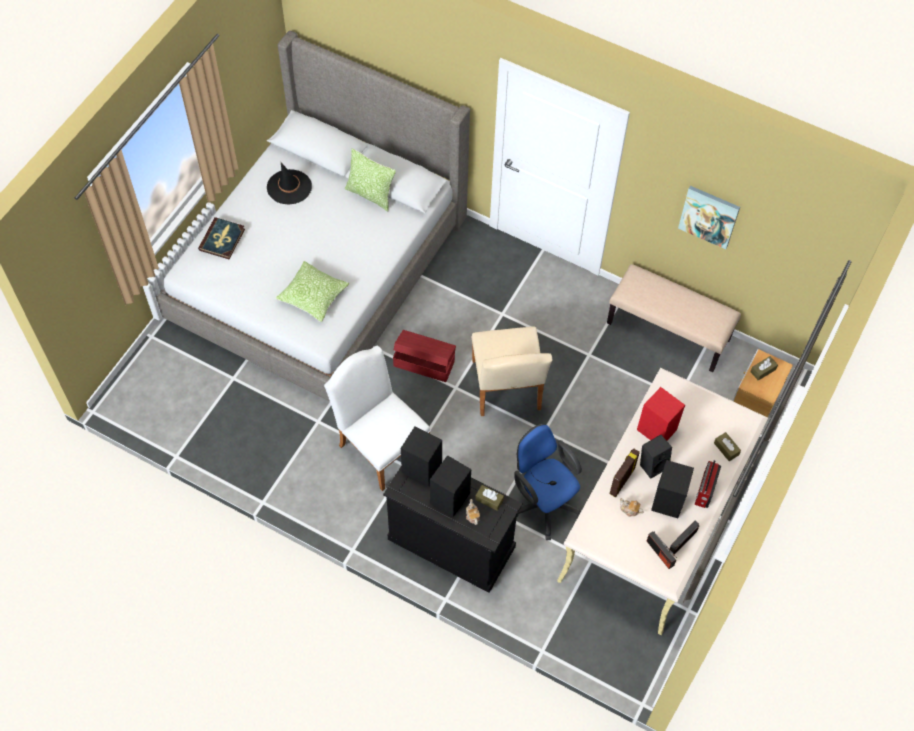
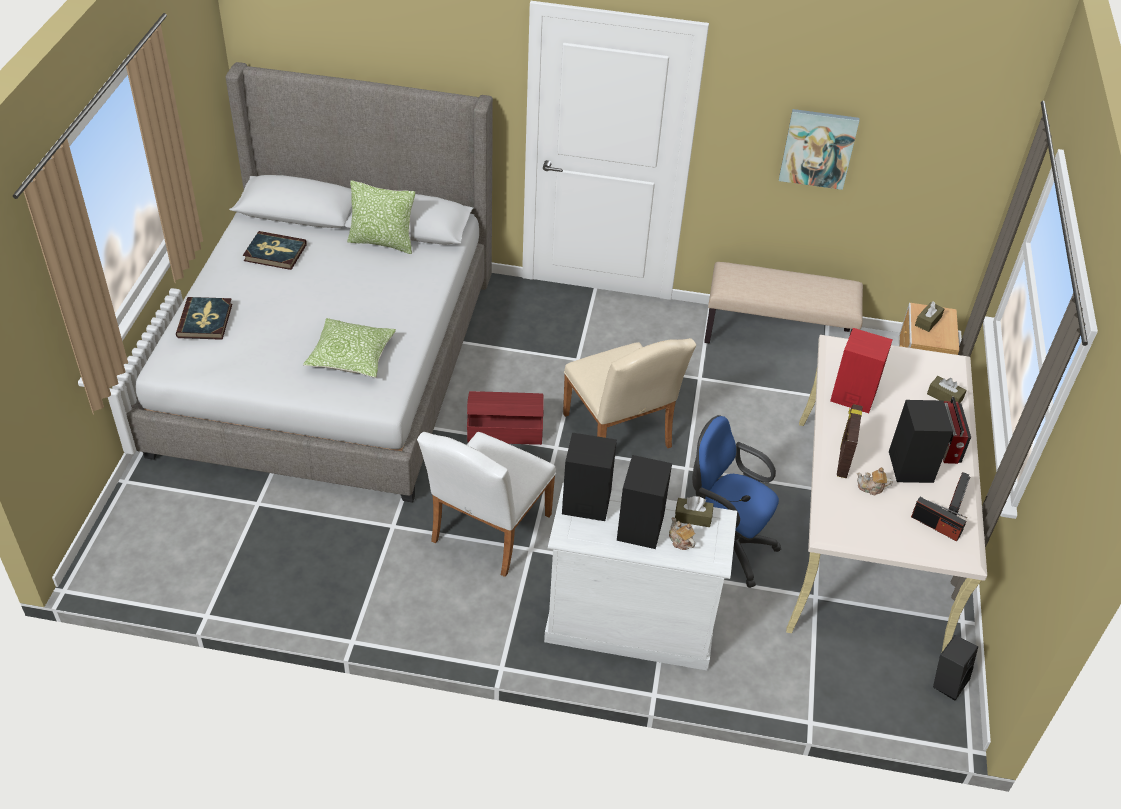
camera: 20 degrees left, 15 degrees down
black hat [267,161,312,205] -> book [243,231,307,270]
white chair [324,346,431,491] -> white chair turned 90 degrees counterclockwise [417,432,556,577]
black dresser [383,466,523,593] -> white dresser [544,483,737,670]
black speaker [640,435,672,479] -> black speaker moved to [933,635,978,701]

